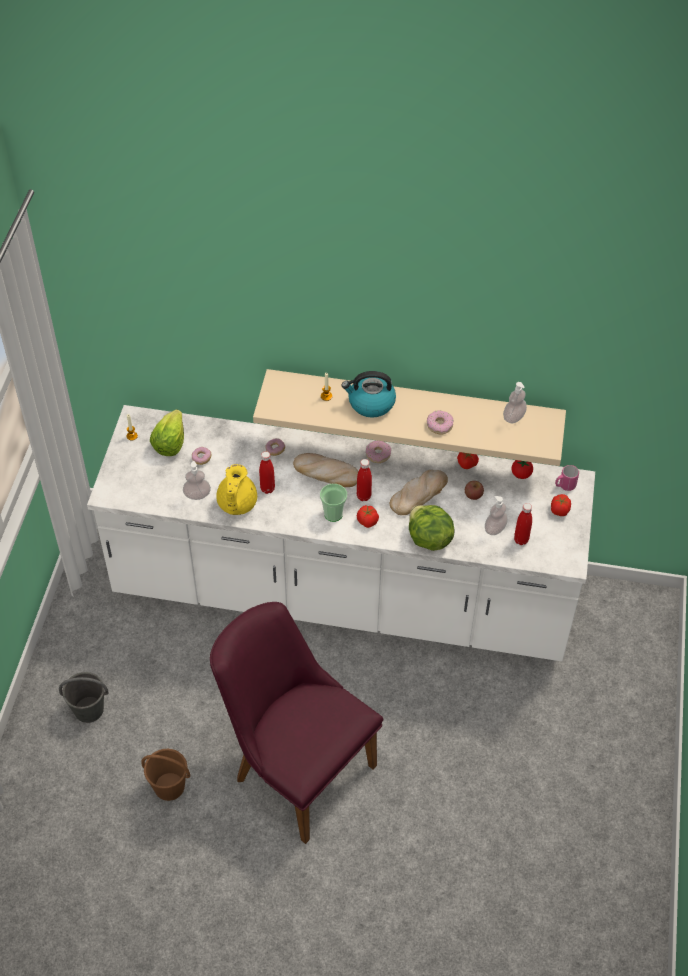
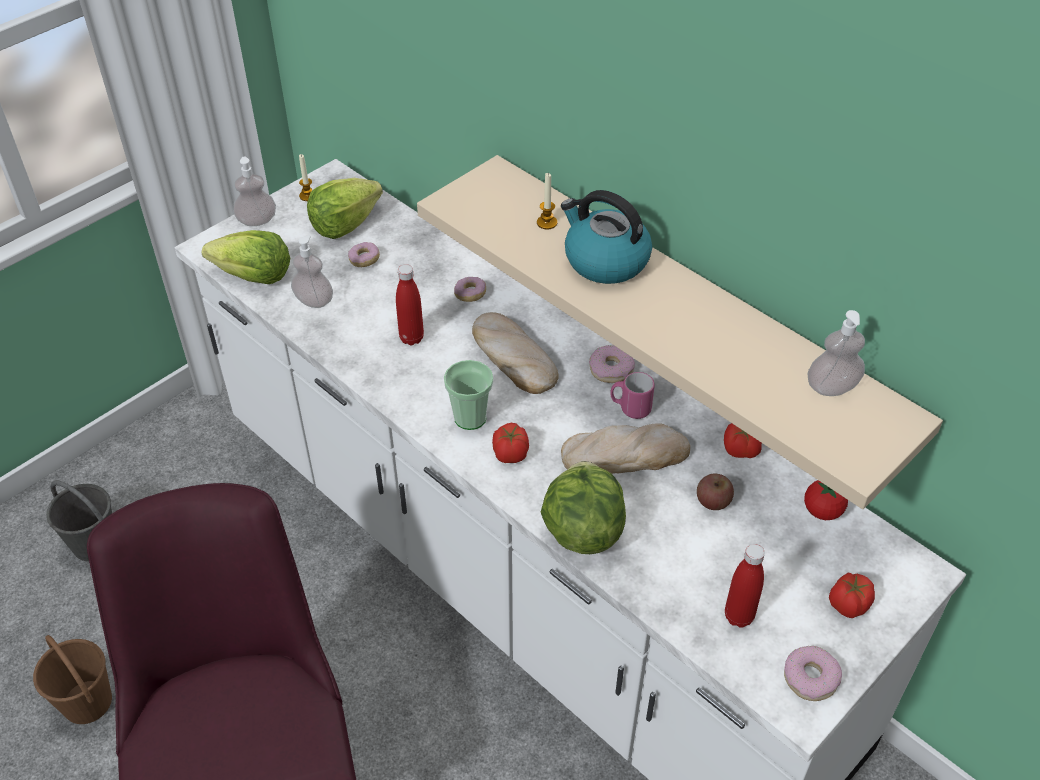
camera: 35 degrees right, 5 degrees down
yellow teapot [216,464,257,515] -> none
red bottle [357,459,372,501] -> none
donut [427,410,454,434] -> donut moved to [784,646,842,701]
soap dispenser [485,496,508,535] -> soap dispenser moved to [233,156,276,226]
pink mug [555,465,579,491] -> pink mug moved to [610,372,655,419]
none -> lettuce [201,230,290,284]

